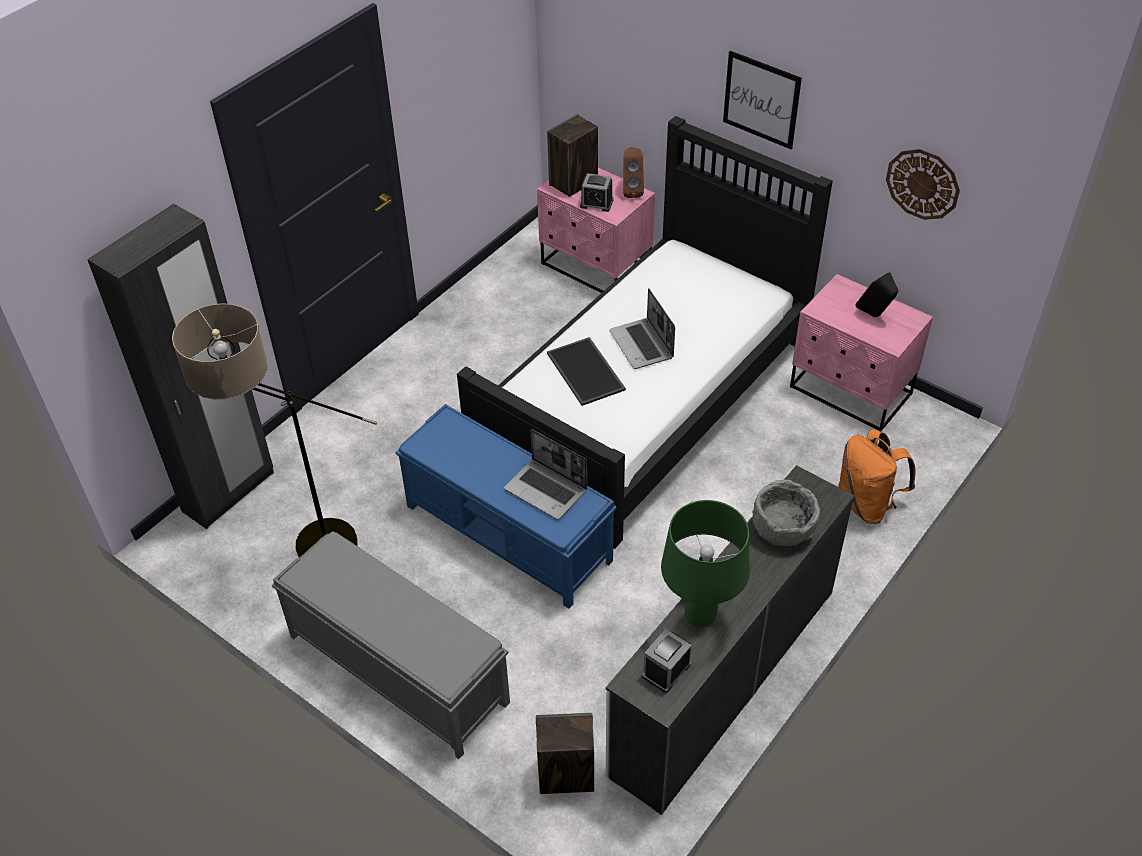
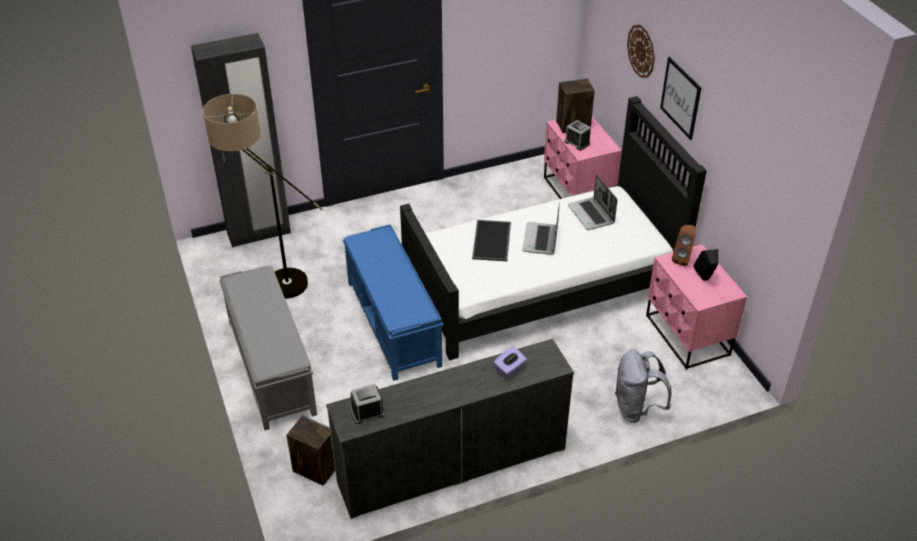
camera: 30 degrees right, 5 degrees down
laptop [504,429,587,520] -> laptop moved to [568,175,618,230]
brown speaker [623,147,644,198] -> brown speaker moved to [672,225,696,266]
green table lamp [661,500,750,627] -> none
grey bowl [752,480,820,546] -> purple tissue box [493,347,527,379]
orange backpack [838,429,916,524] -> grey backpack [615,349,672,423]
wall clock [886,149,960,220] -> wall clock moved to [627,25,655,78]

